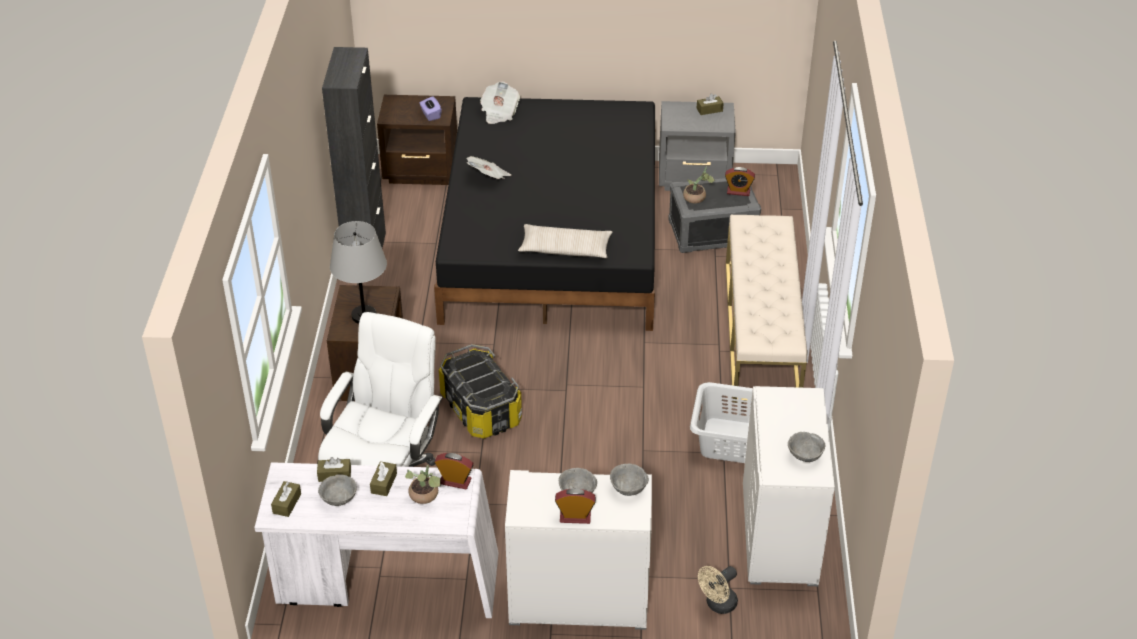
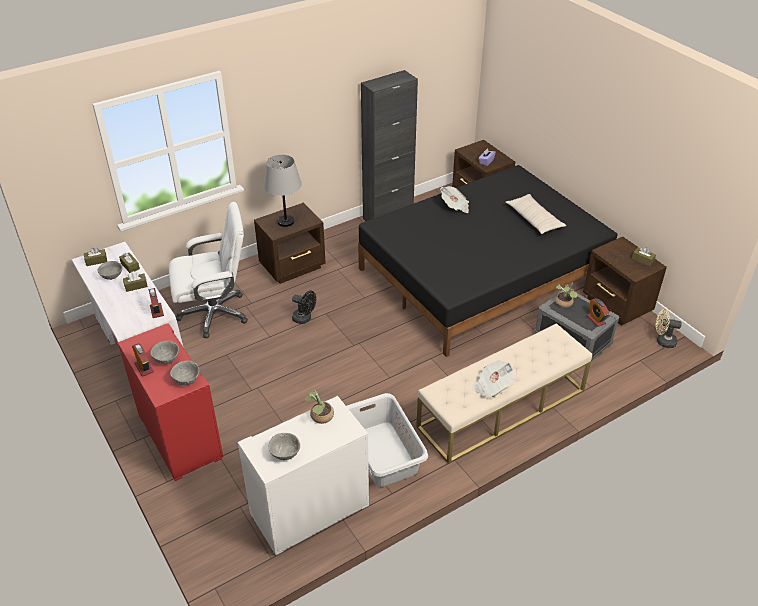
camera: 55 degrees right, 0 degrees up
potted plant [405,465,441,504] -> potted plant moved to [305,390,334,424]
storage box [439,344,522,439] -> black fan [292,291,316,324]
newspaper [480,81,520,124] -> newspaper moved to [472,360,514,399]
white dresser [505,470,652,630] -> red dresser [118,323,223,481]
beige pillow [518,224,612,258] -> beige pillow moved to [506,194,567,234]
grey nightstand [659,101,736,191] -> brown nightstand [583,237,667,326]
beige fan [698,566,738,614] -> beige fan moved to [656,309,682,348]

